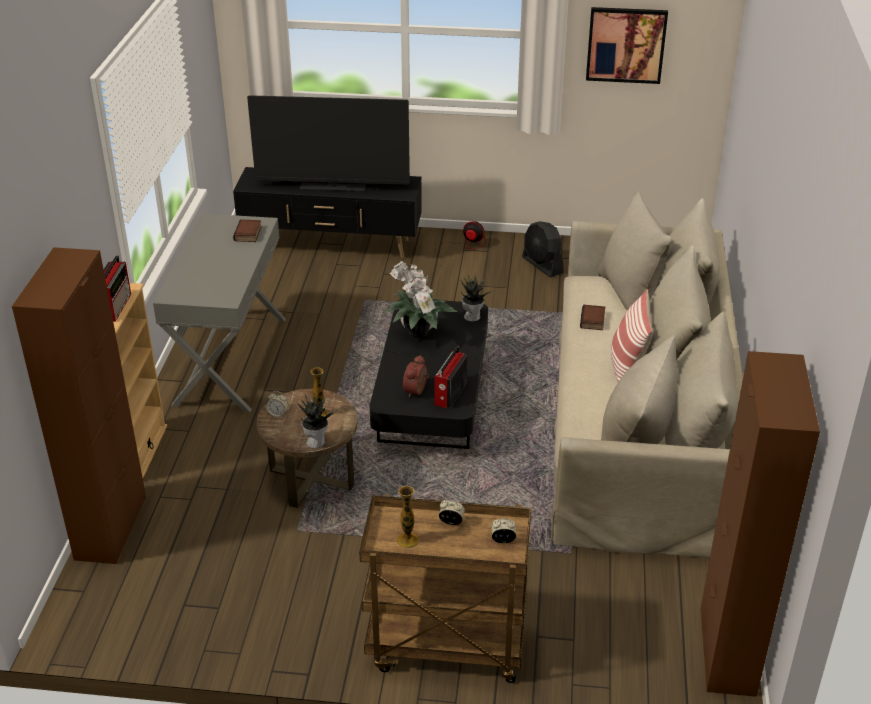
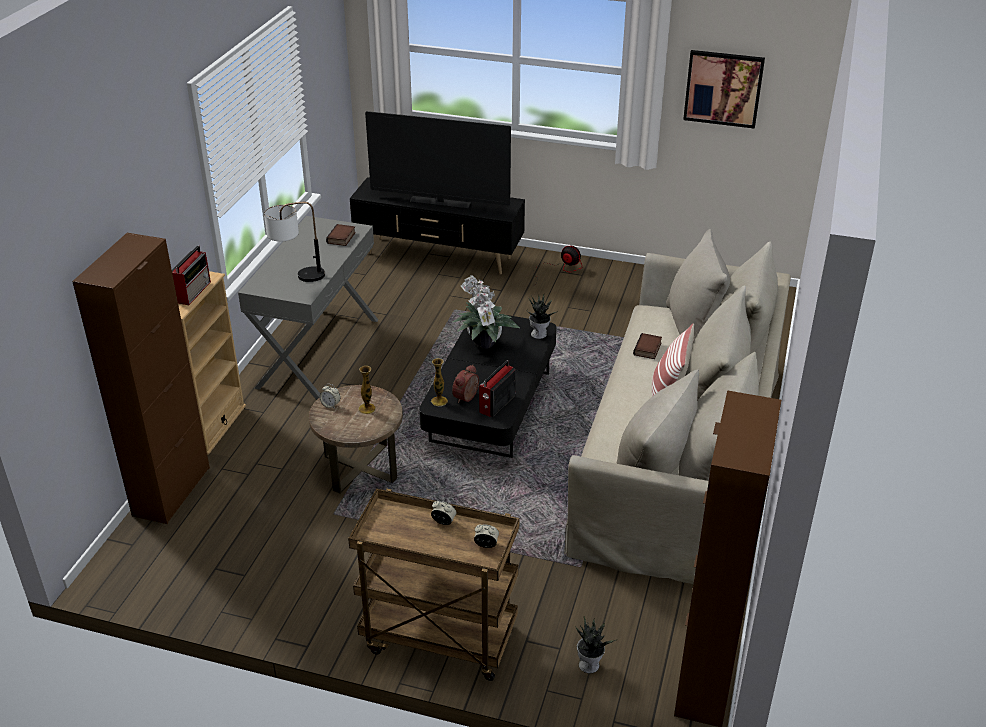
camera: 10 degrees right, 0 degrees up
potted plant [298,393,336,448] -> potted plant moved to [576,617,616,673]
vase [397,486,419,549] -> vase moved to [431,358,448,406]
black fan [522,221,564,278] -> none
none -> table lamp [264,202,325,282]

